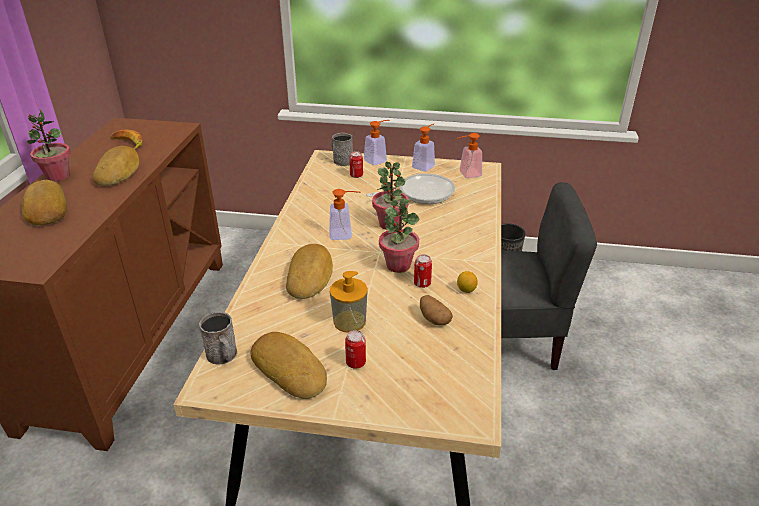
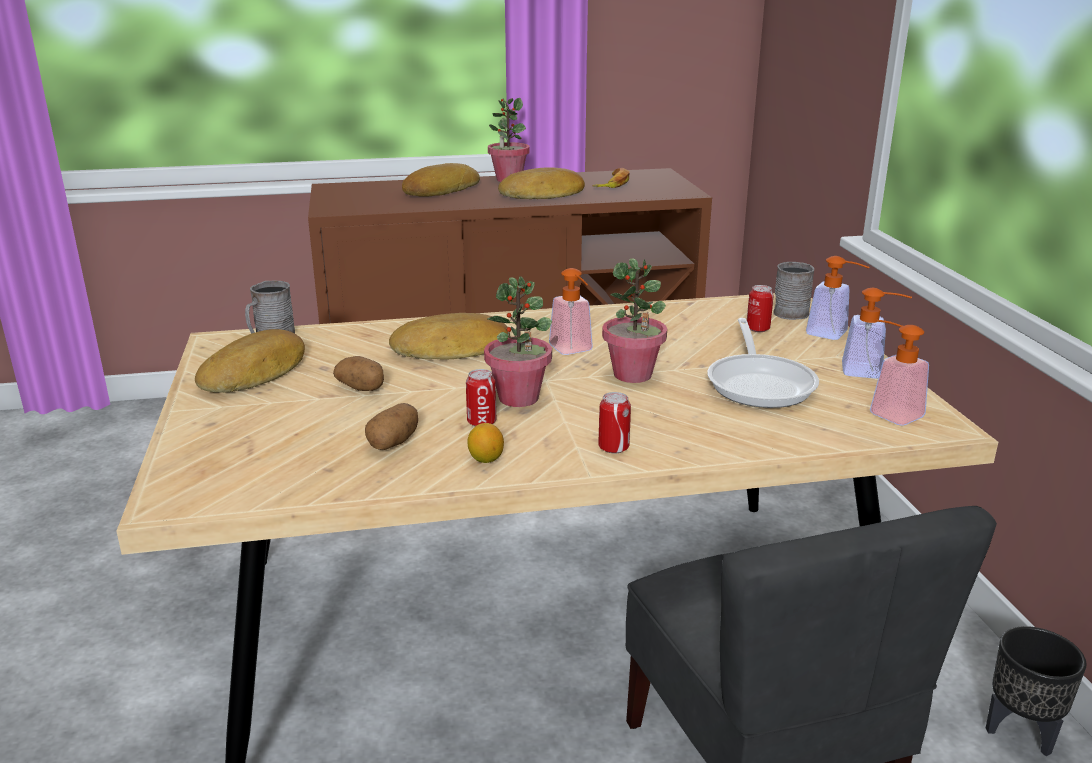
camera: 70 degrees right, 10 degrees down
soap dispenser [330,271,368,332] -> potato [333,356,384,391]
can [345,330,366,369] -> can moved to [598,392,631,454]
frying pan [366,174,455,204] -> frying pan turned 45 degrees clockwise [707,318,819,408]

